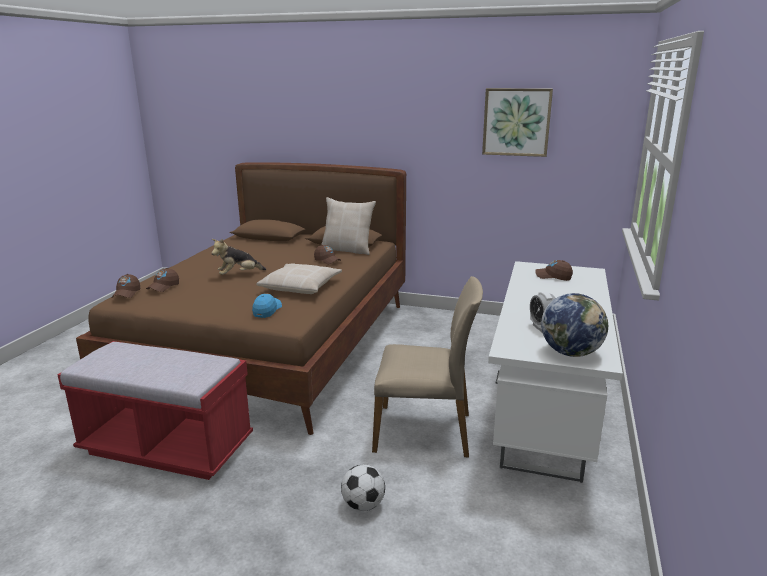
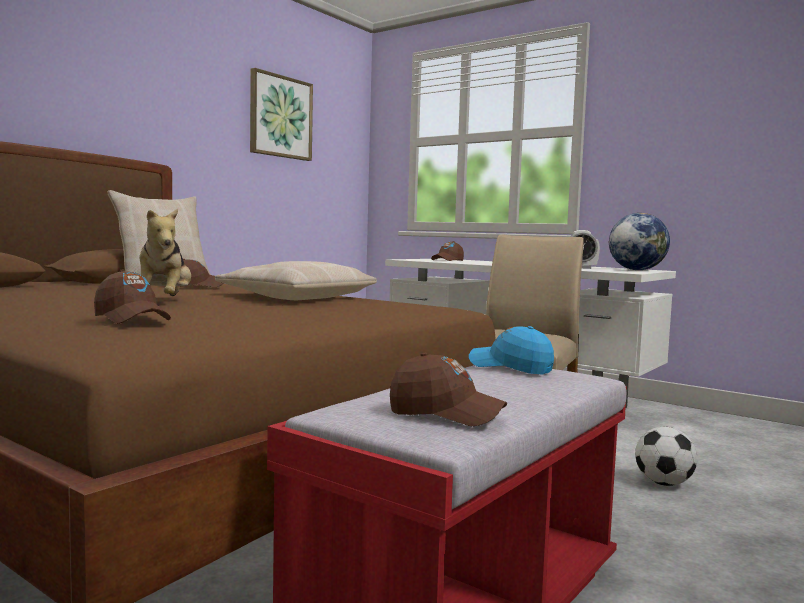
camera: 70 degrees left, 15 degrees down
brown cap [112,274,140,298] -> brown cap moved to [390,353,507,426]
blue cap [252,293,282,318] -> blue cap moved to [469,326,554,375]

